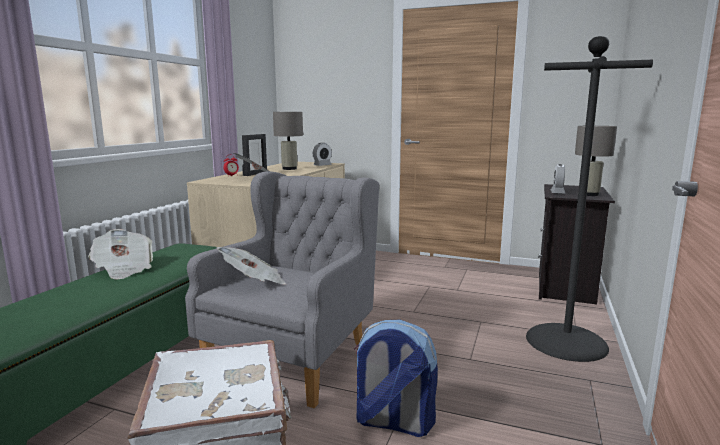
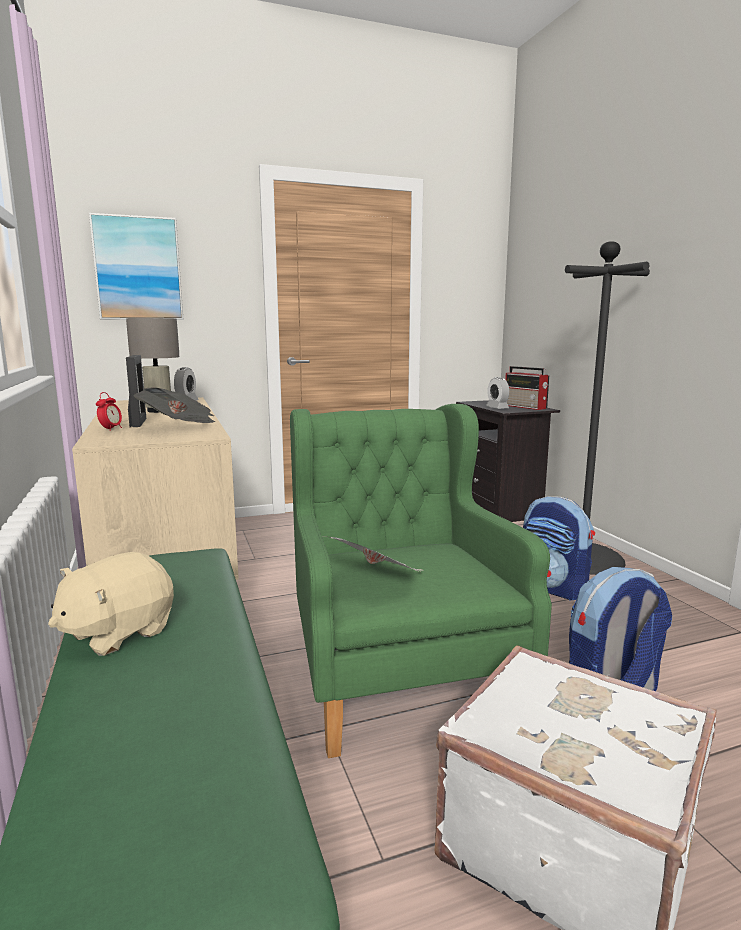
camera: 40 degrees left, 0 degrees up
newspaper [88,229,153,280] -> beige plush toy [48,552,174,656]
grey armchair [185,171,379,408] -> green armchair [290,404,552,758]
grey table lamp [575,126,617,196] -> radio [505,366,549,410]
none -> picture [89,213,184,320]
none -> backpack [523,496,595,601]

